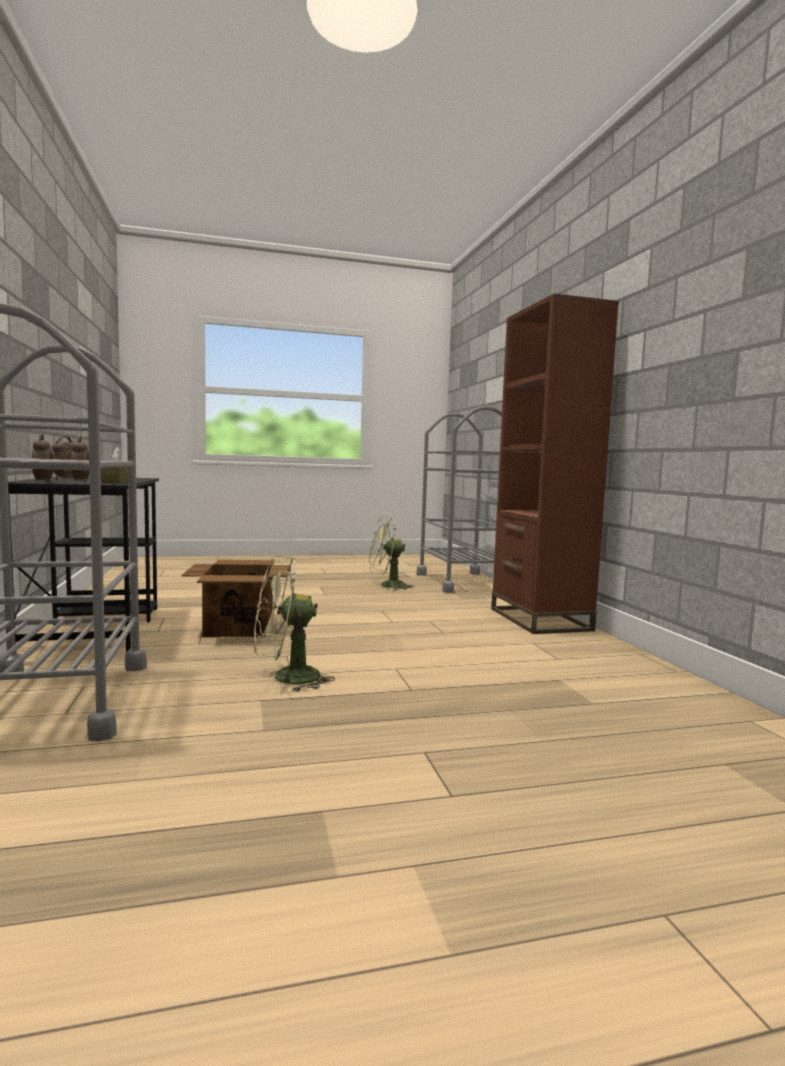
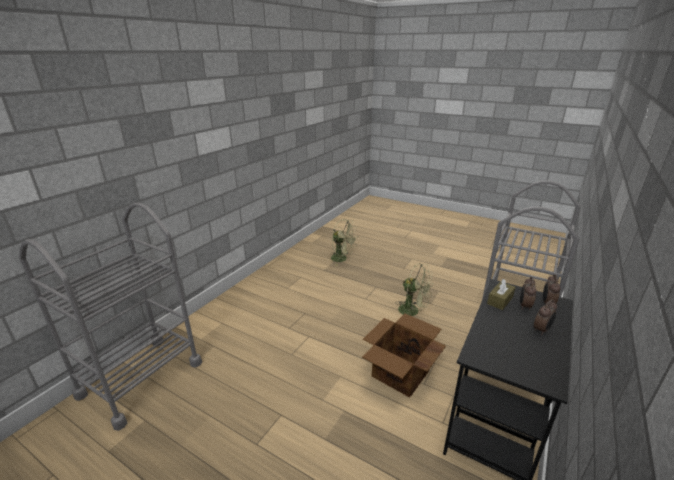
camera: 135 degrees left, 20 degrees up
green fan [369,516,412,590] -> green fan moved to [330,219,357,266]
brown bookcase [491,294,619,634] -> none

